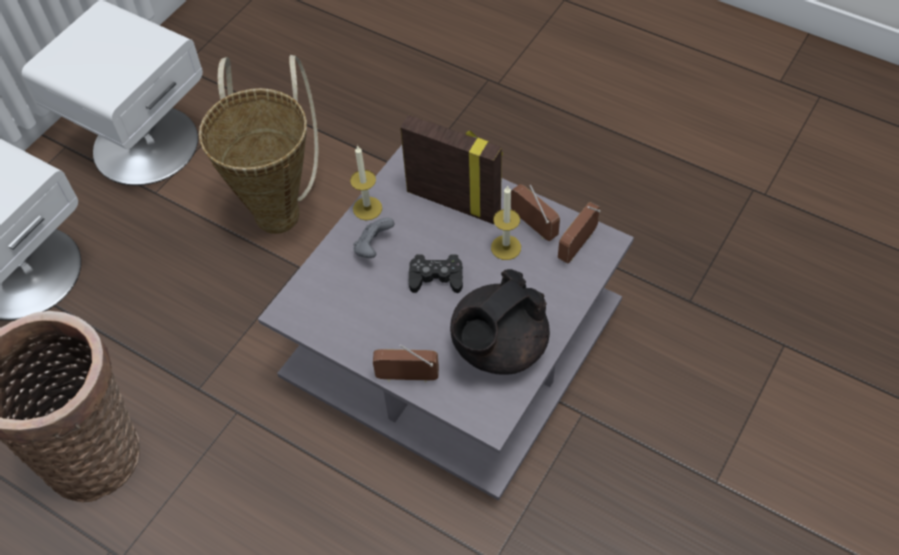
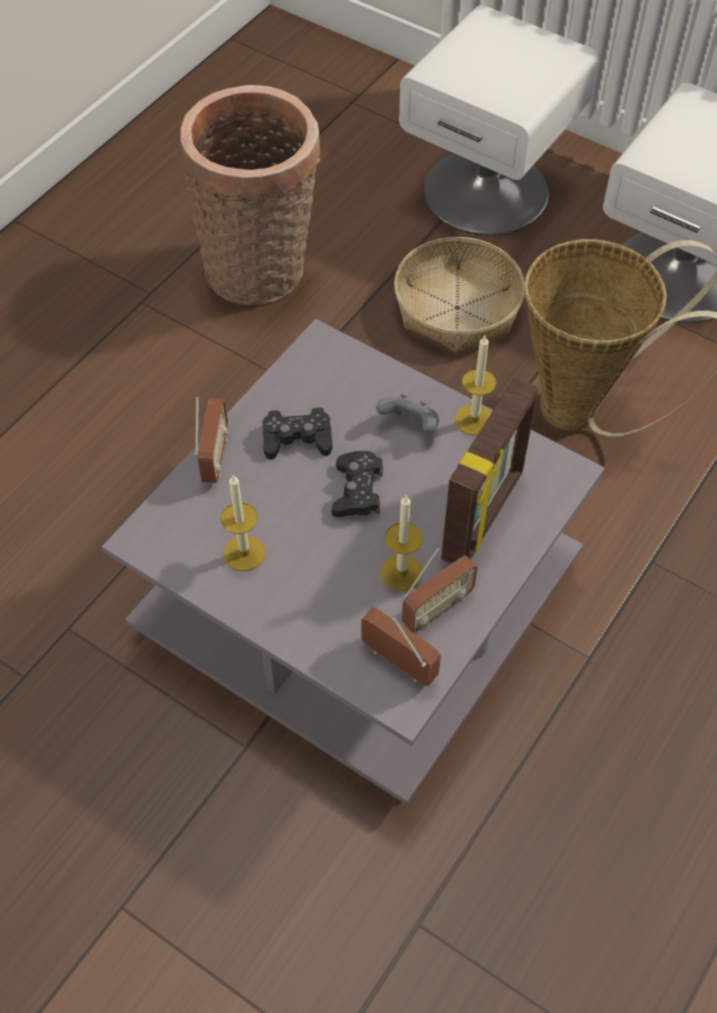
camera: 90 degrees right, 0 degrees up
black teapot [450,269,550,375] -> candle [221,475,265,571]
none -> black game controller [262,407,332,460]
none -> basket [394,237,525,353]

